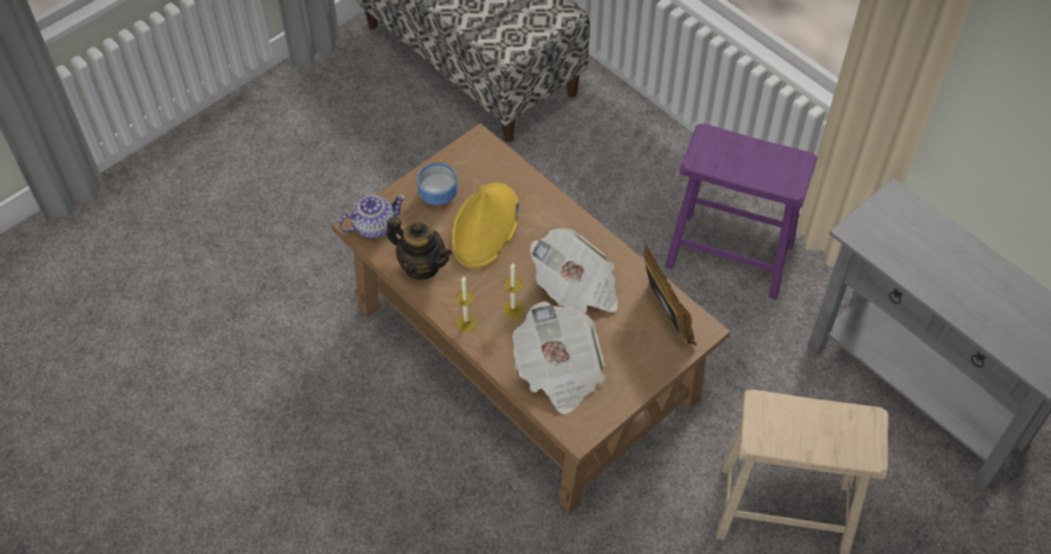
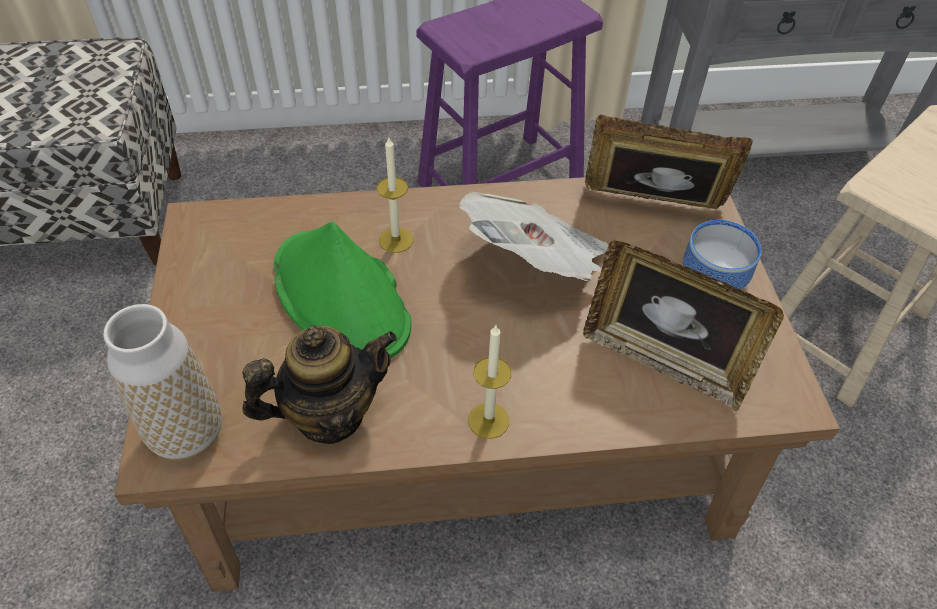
camera: 55 degrees left, 5 degrees down
teapot [338,194,406,239] -> vase [103,304,222,460]
bowl [417,163,458,205] -> bowl moved to [683,220,761,290]
yellow hat [451,183,519,269] -> green hat [274,221,411,359]
candle [503,263,524,319] -> candle moved to [377,136,413,253]
newspaper [512,301,606,414] -> picture frame [583,240,784,411]

